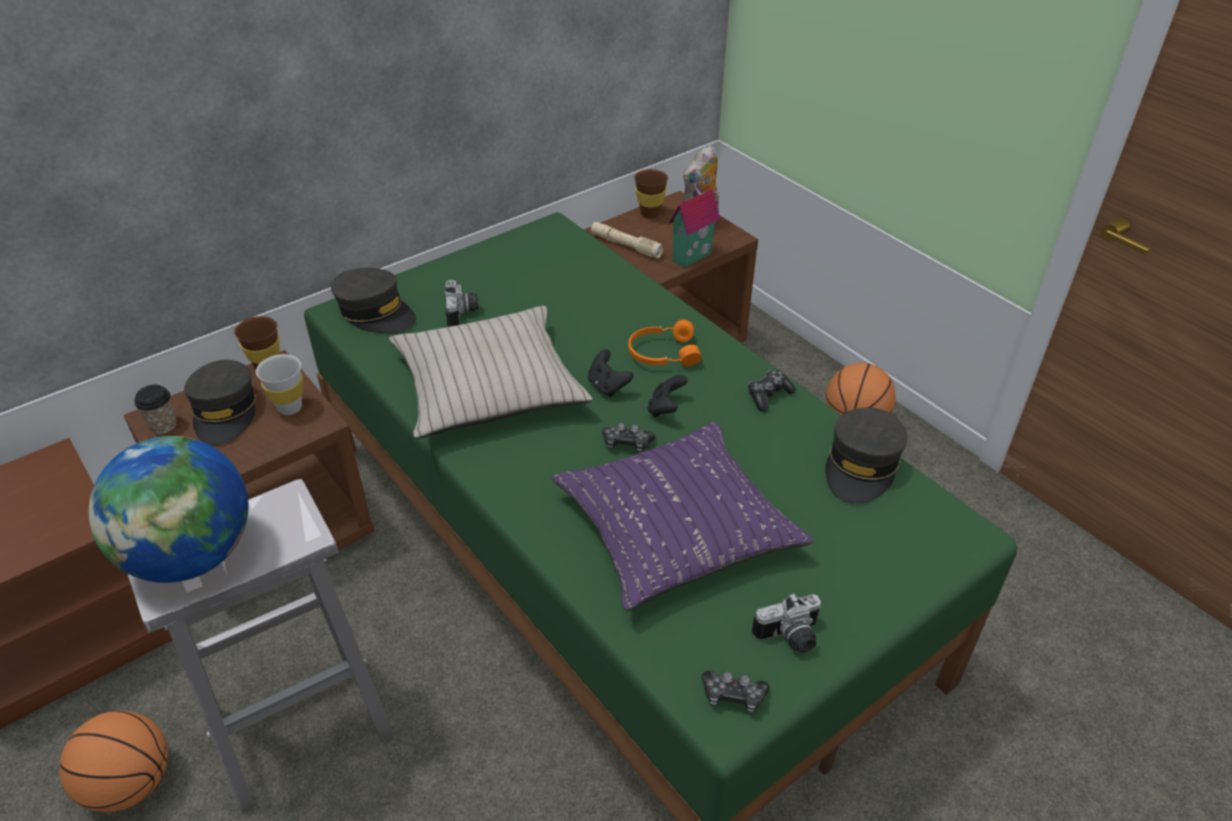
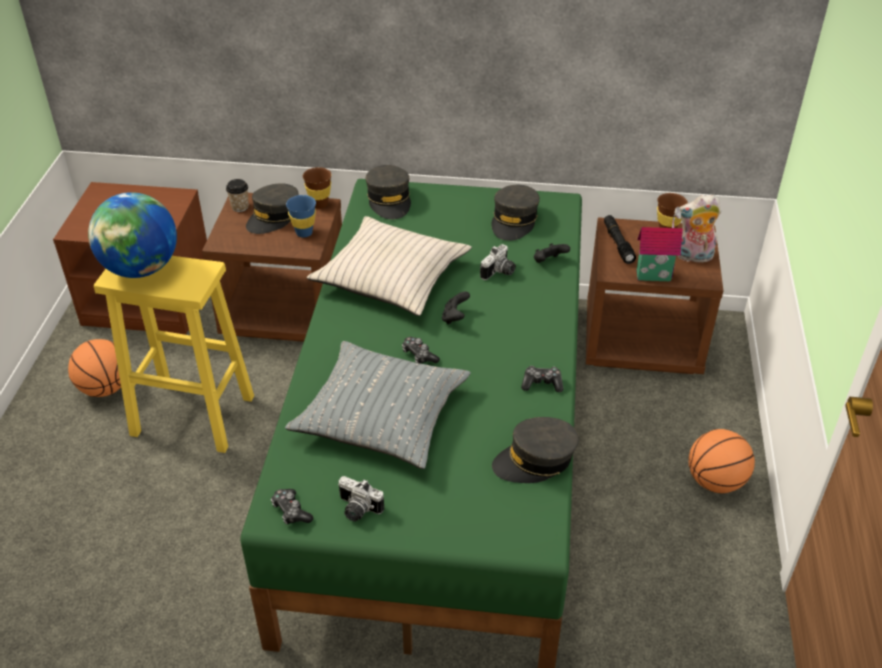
camera: 45 degrees right, 0 degrees up
white stool [128,479,394,813] -> yellow stool [94,256,254,453]
white cup [256,354,303,415] -> blue cup [286,195,316,238]
camera [444,280,479,327] -> camera moved to [480,244,516,280]
purple pillow [552,422,813,611] -> grey pillow [285,341,471,469]
beige flashlight [591,222,663,258] -> black flashlight [604,215,636,264]
orange headphones [628,320,702,367] -> none
black game controller [648,375,687,417] -> black game controller moved to [534,243,570,263]
none -> grey cap [491,185,540,241]

